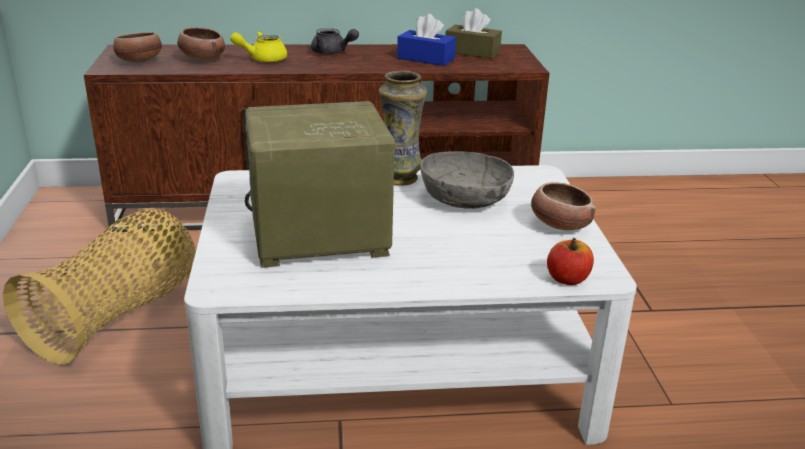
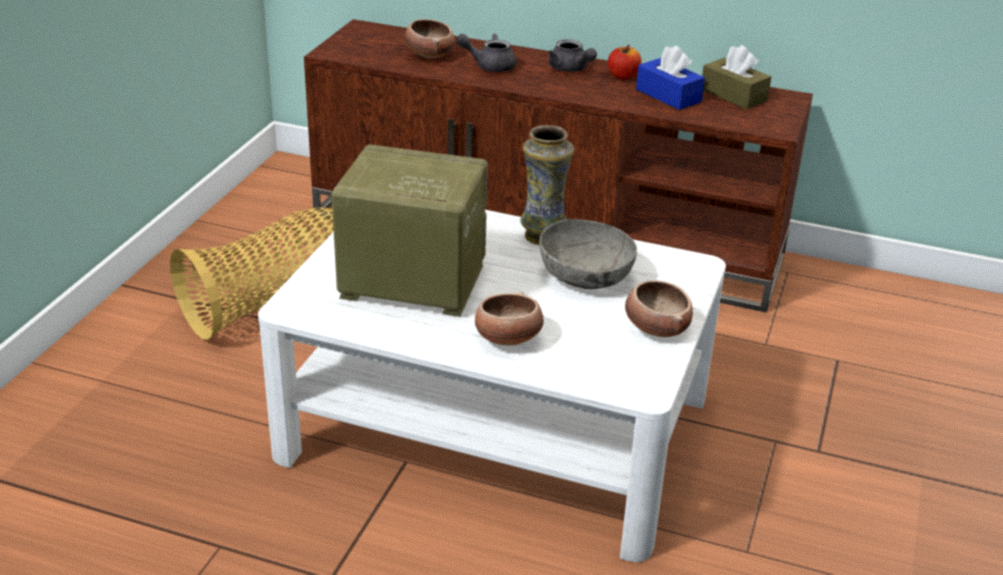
camera: 25 degrees right, 5 degrees up
bowl [113,32,162,63] -> bowl moved to [475,291,544,345]
yellow teapot [230,31,287,62] -> grey teapot [456,33,517,72]
apple [547,238,594,285] -> apple moved to [608,45,642,79]

